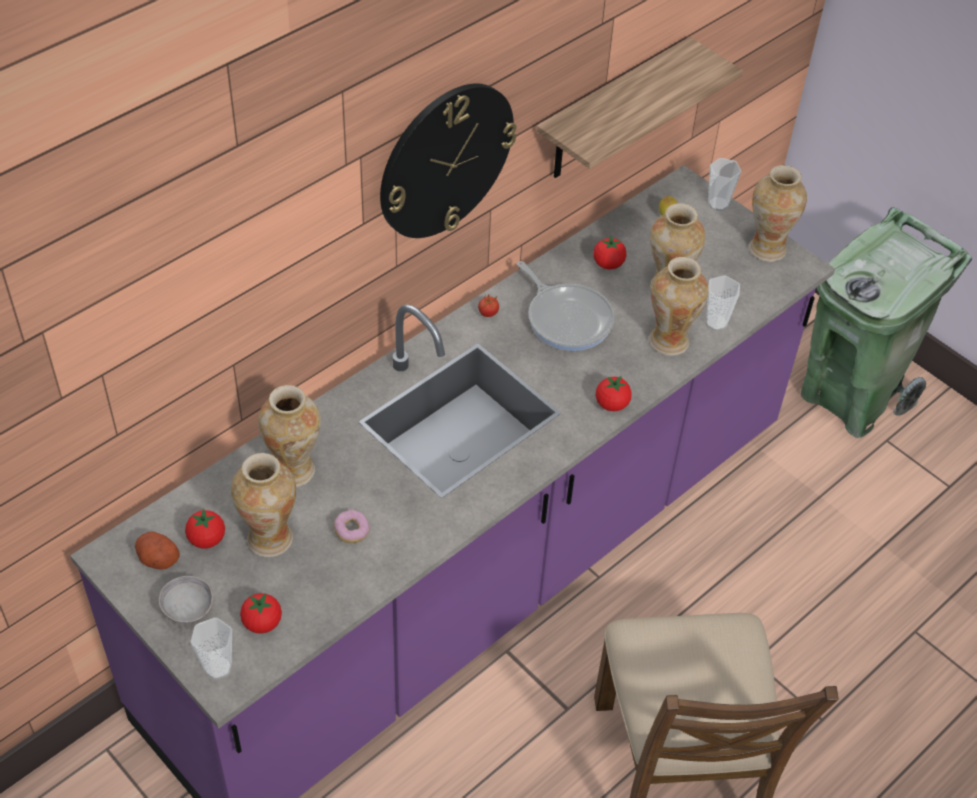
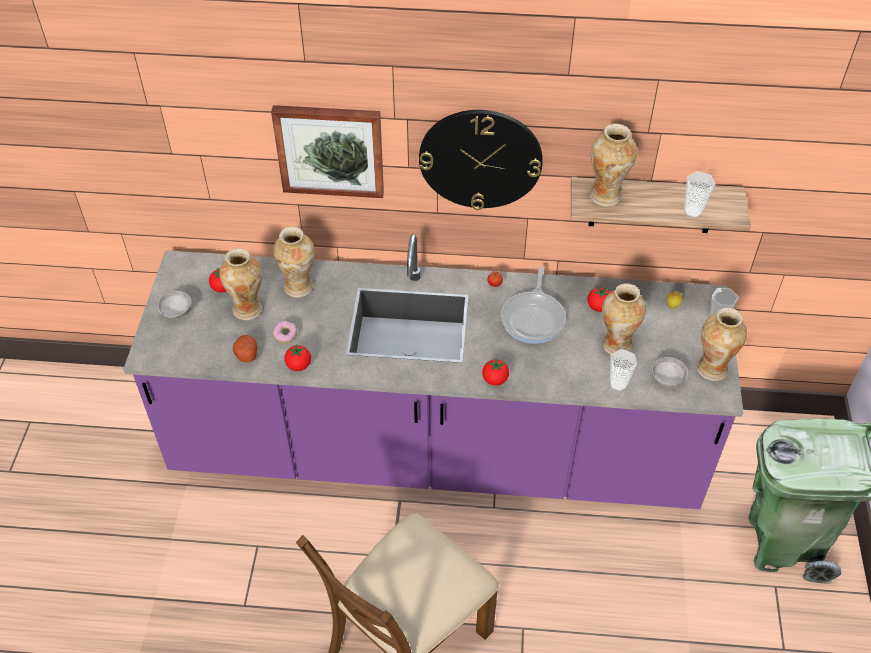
camera: 50 degrees right, 0 degrees up
potato [135,532,180,569] -> potato moved to [233,335,258,362]
cup [191,618,232,680] -> cup moved to [684,172,715,218]
tomato [240,593,282,634] -> tomato moved to [284,344,311,371]
vase [649,257,708,356] -> vase moved to [589,124,637,207]
none -> picture [271,105,384,198]
none -> grey bowl [652,357,688,387]

